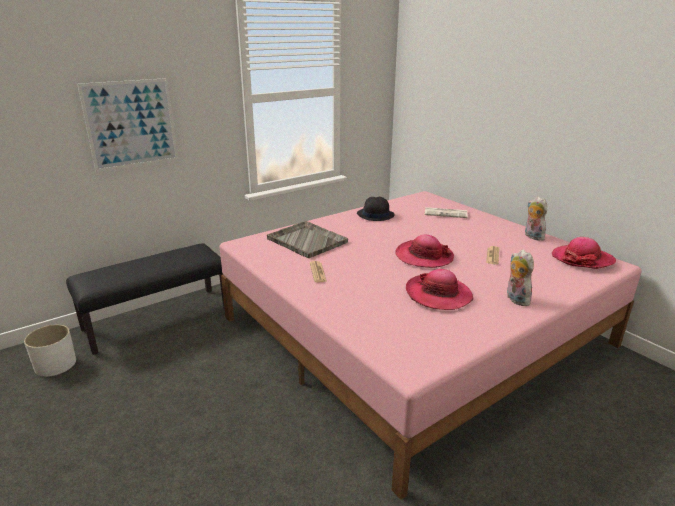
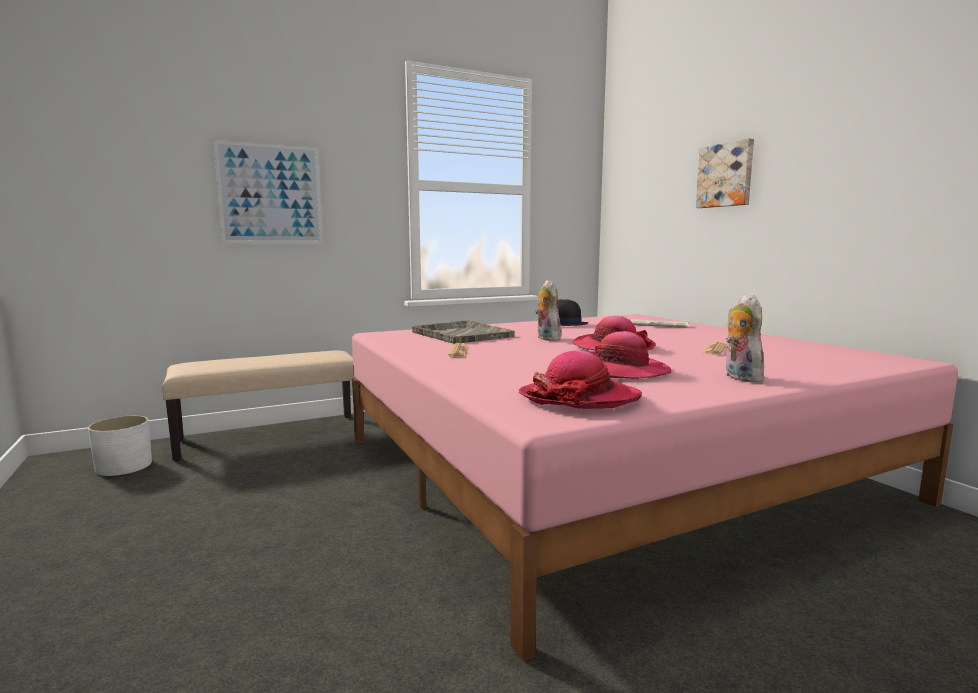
camera: 10 degrees right, 15 degrees down
black bench [66,243,225,355] -> beige bench [162,350,364,461]
plush toy [525,197,547,241] -> plush toy moved to [535,280,561,341]
hat [552,237,616,269] -> hat moved to [519,350,642,409]
none -> picture [696,138,754,208]

